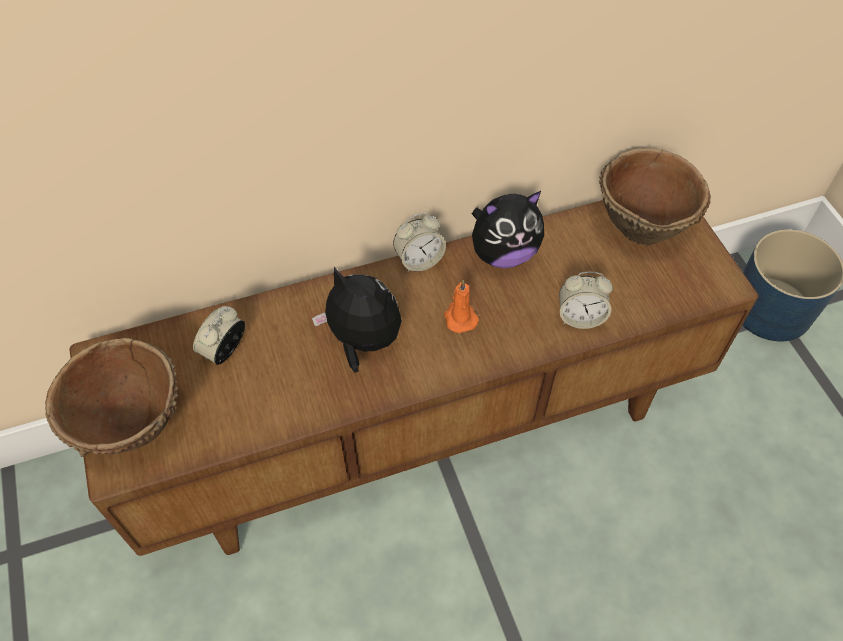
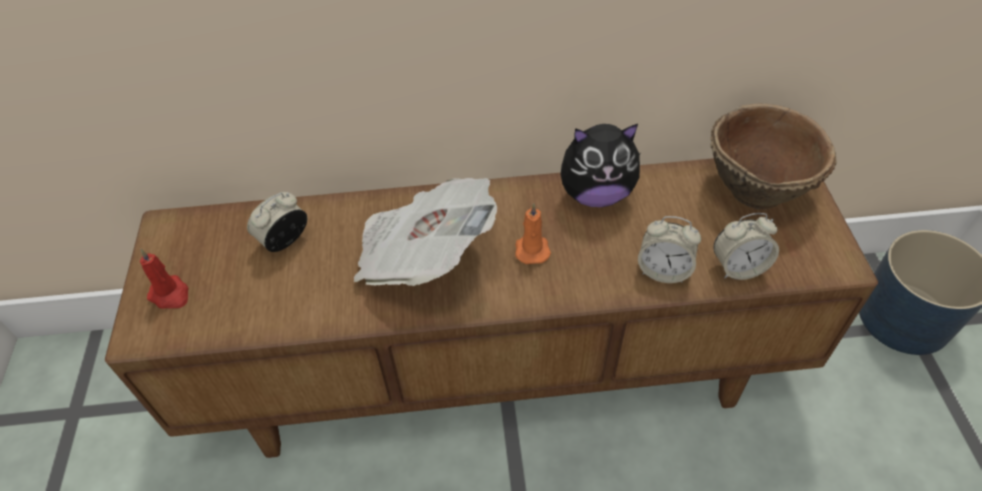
camera: 15 degrees right, 5 degrees down
brown bowl [45,338,178,457] -> red candle [140,249,188,309]
plush toy [312,267,402,373] -> newspaper [353,178,497,286]
alarm clock [393,213,446,272] -> alarm clock moved to [713,213,779,280]

